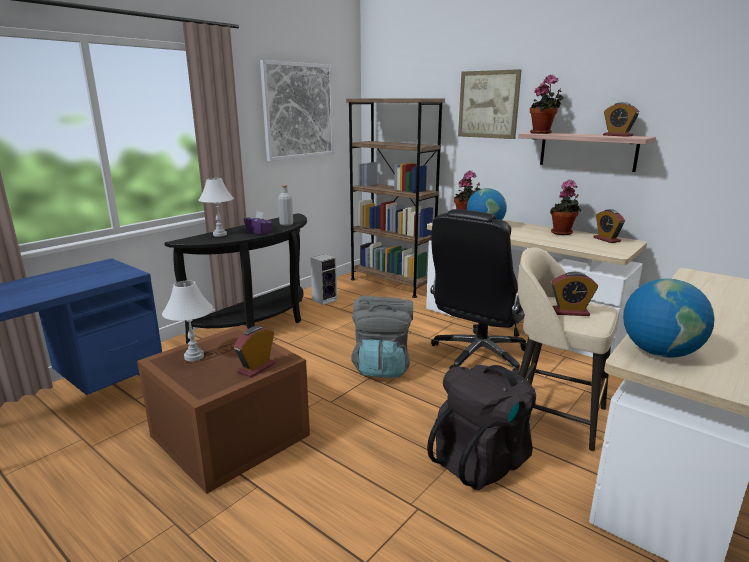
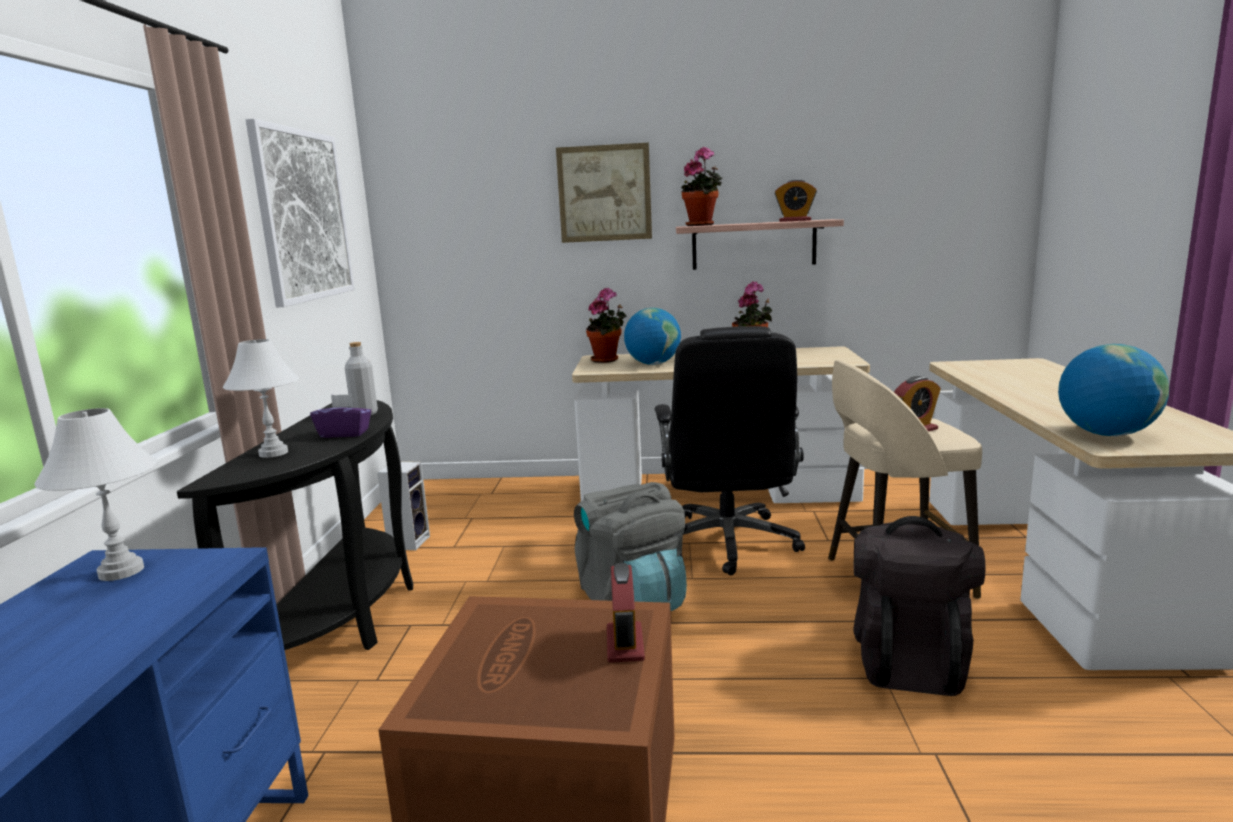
camera: 35 degrees left, 5 degrees down
white table lamp [162,280,213,361] -> white table lamp moved to [34,408,157,581]
brown bookcase [346,98,445,298] -> none
alarm clock [593,209,625,243] -> none

